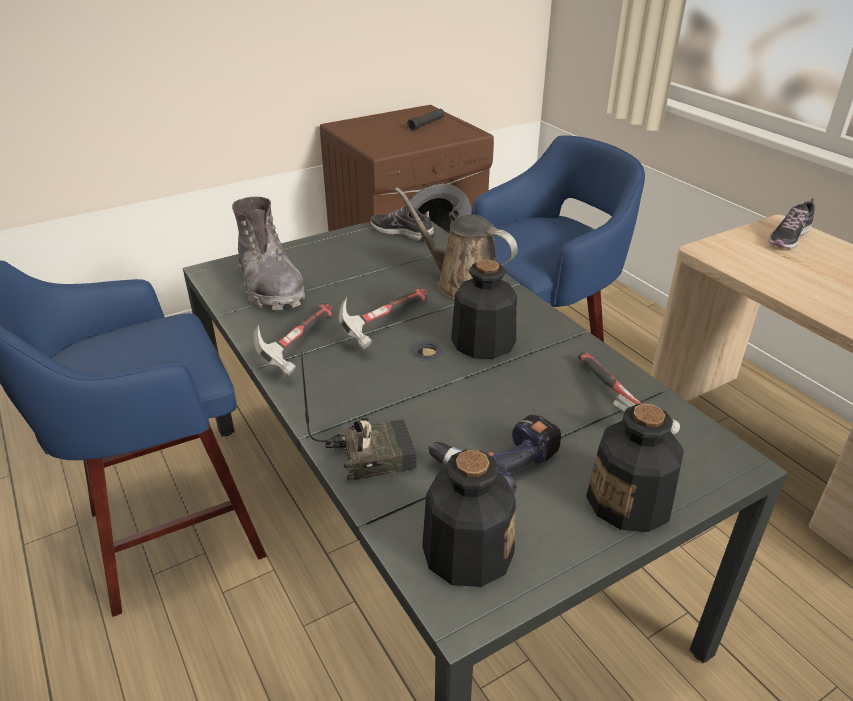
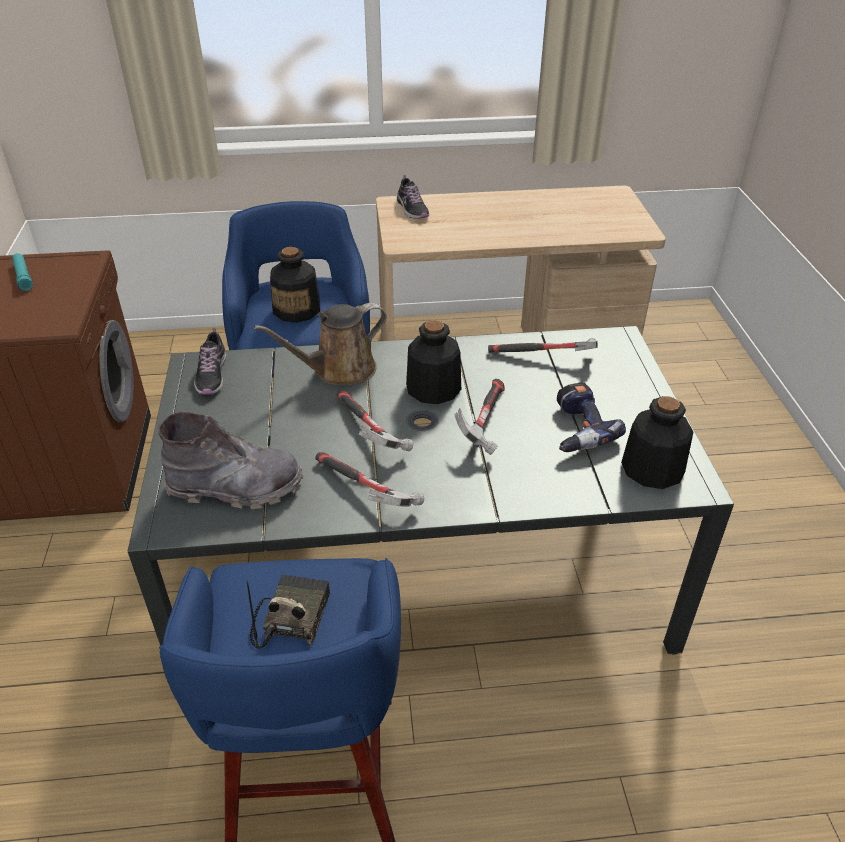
camera: 65 degrees left, 5 degrees up
radio [301,352,417,481] -> radio moved to [247,574,330,649]
shoe [370,206,435,242] -> shoe turned 60 degrees counterclockwise [194,328,227,395]
black flashlight [407,109,444,131] -> turquoise flashlight [12,253,33,291]
bottle [586,404,684,532] -> bottle moved to [270,247,320,323]
none -> hammer [455,379,505,455]

